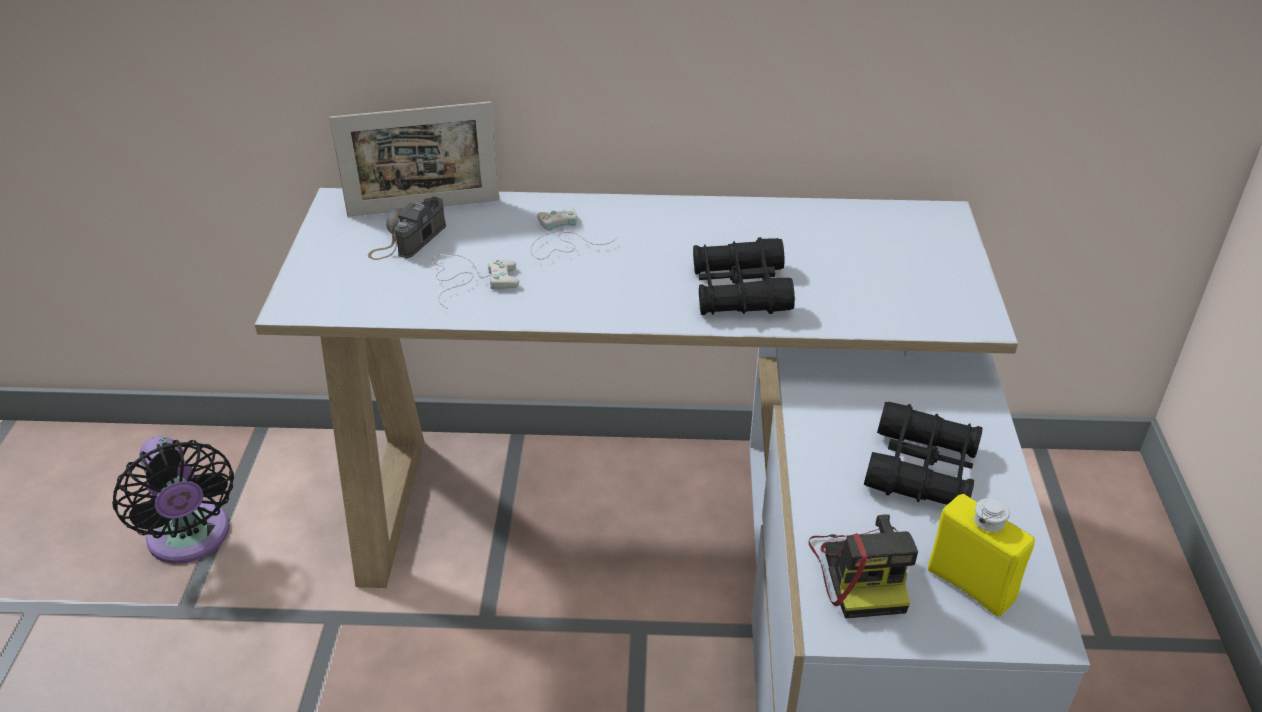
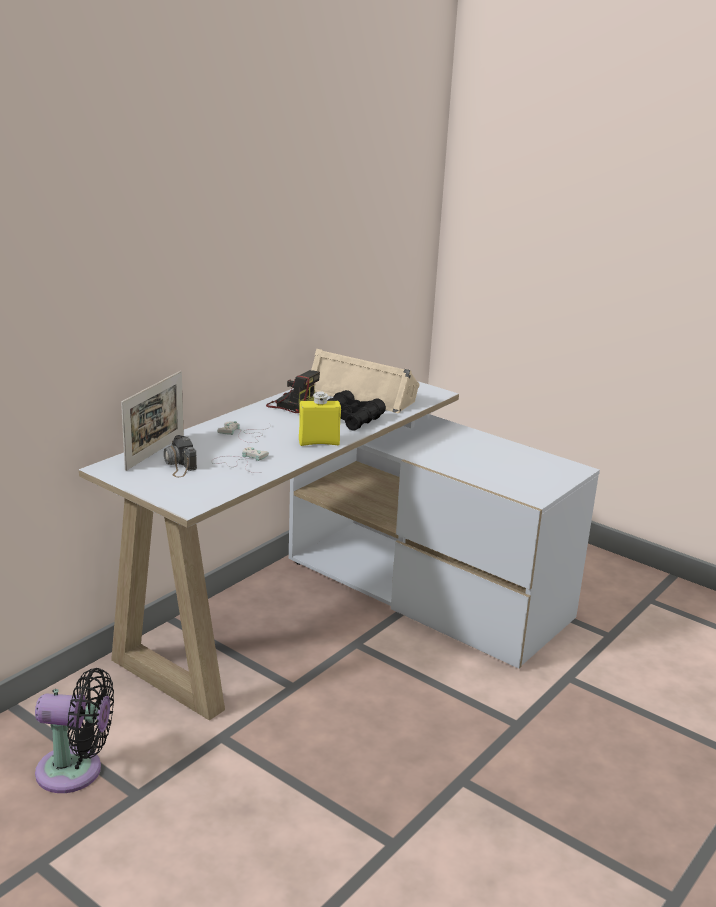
camera: 55 degrees left, 15 degrees down
camera [808,514,918,618] -> camera moved to [266,370,320,413]
black binoculars [864,402,983,505] -> none
yellow bottle [928,494,1035,617] -> yellow bottle moved to [299,391,341,446]
none -> beige speaker [311,349,420,413]

